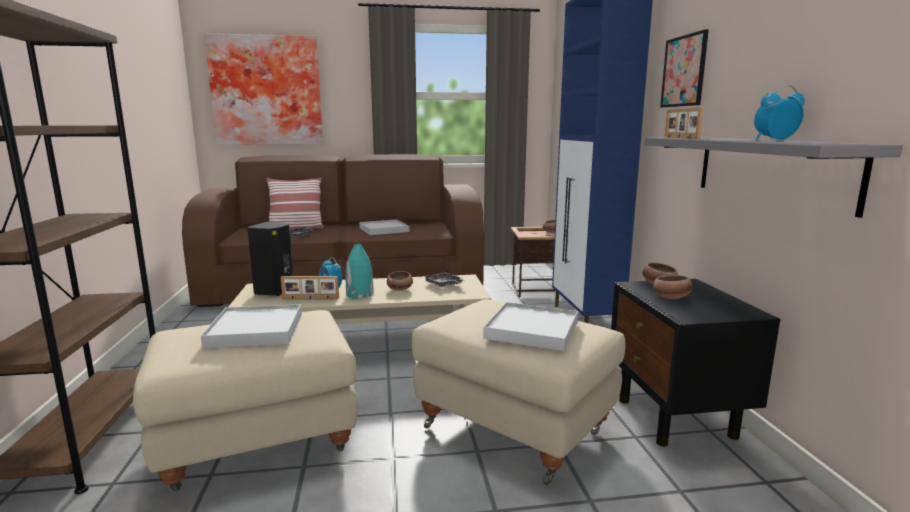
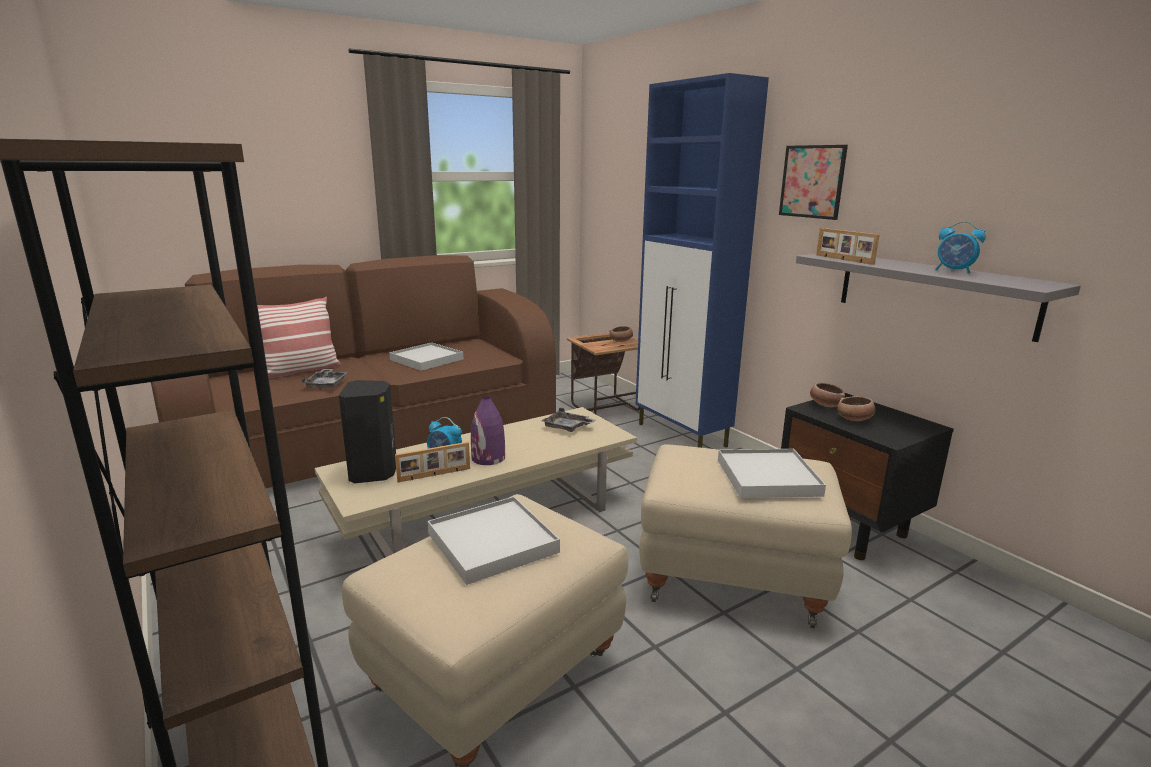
camera: 25 degrees left, 5 degrees up
picture [204,33,323,145] -> none
turquoise vase [346,244,374,299] -> purple vase [471,397,505,465]
bowl [387,271,413,291] -> none
alarm clock [754,85,805,141] -> alarm clock turned 105 degrees counterclockwise [935,221,986,273]

